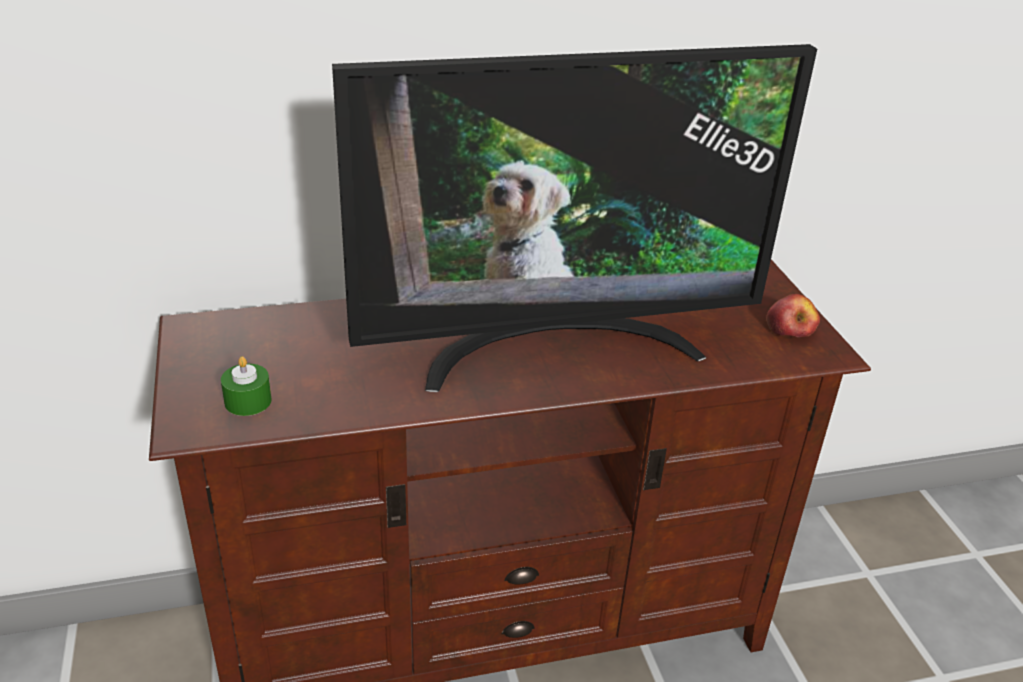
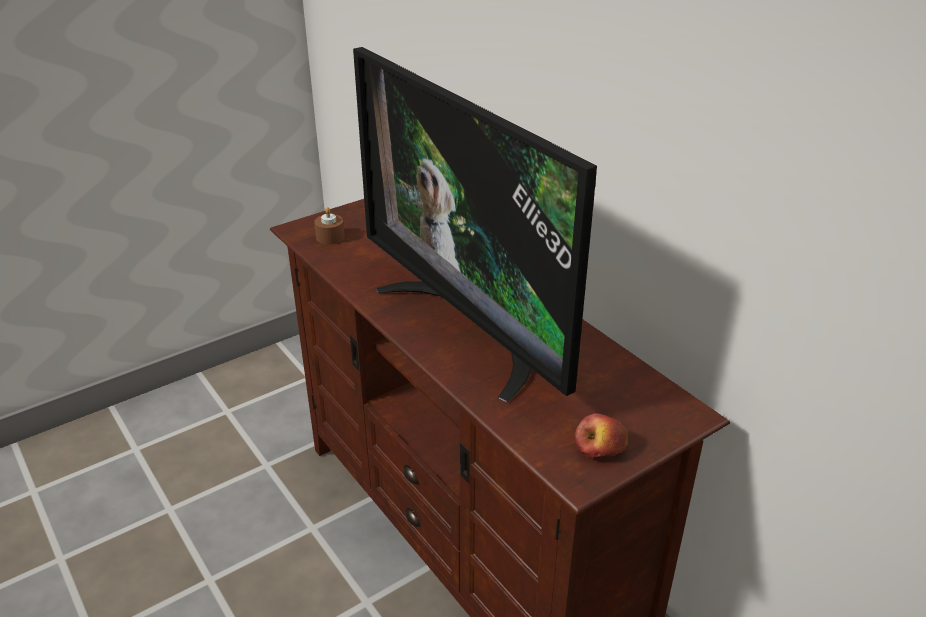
camera: 70 degrees right, 0 degrees up
green candle [221,356,271,416] -> brown candle [314,207,345,245]

